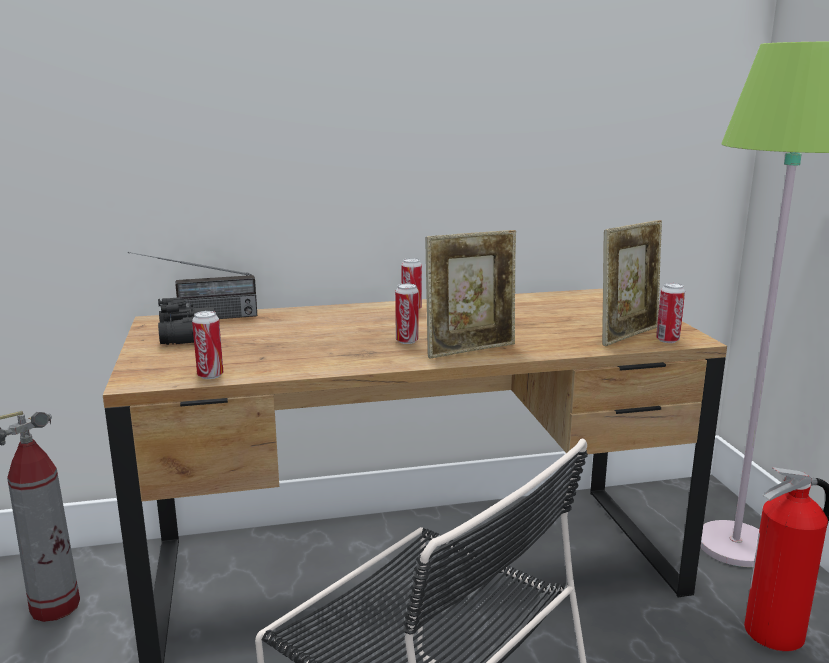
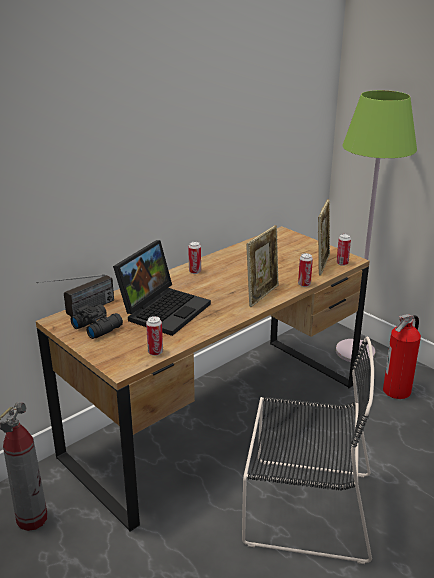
camera: 30 degrees left, 10 degrees up
can [395,283,419,344] -> can moved to [298,253,313,287]
none -> laptop [113,240,211,336]

